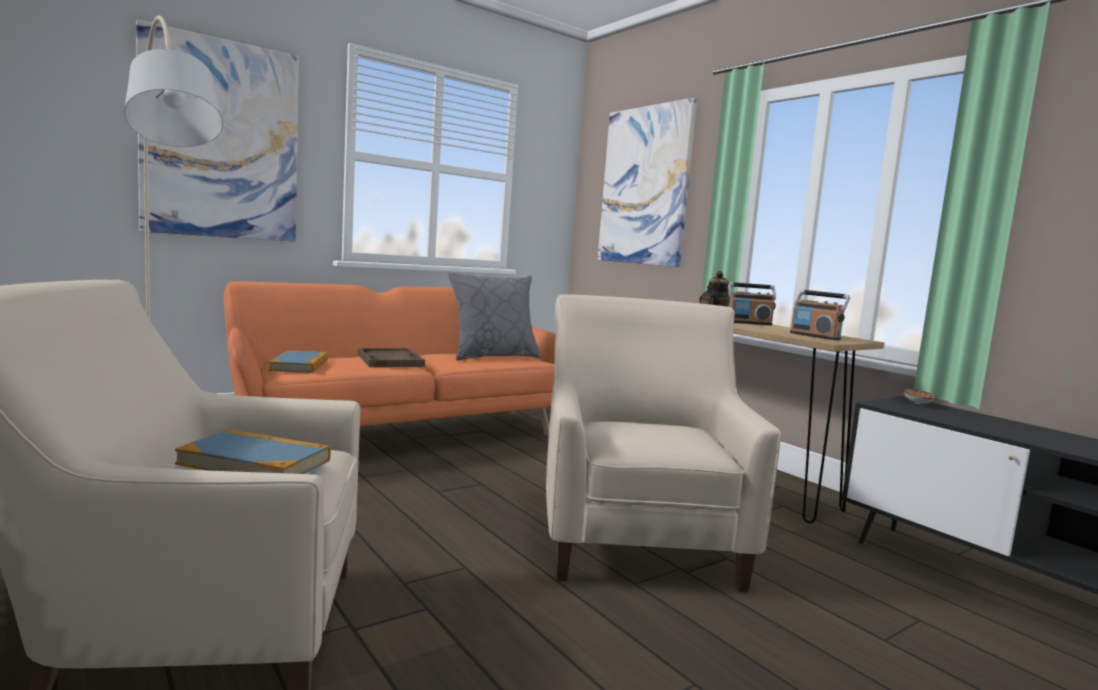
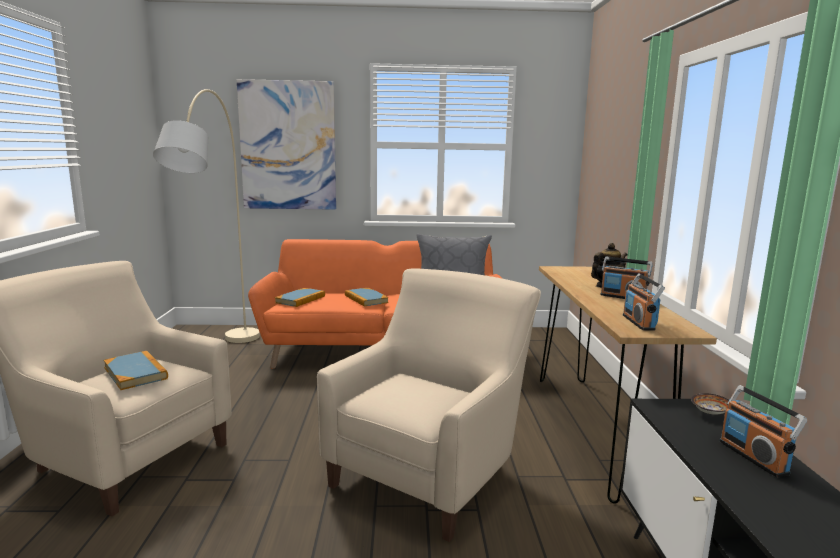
camera: 35 degrees right, 5 degrees up
brown tray [358,348,425,367] -> book [345,288,389,306]
picture [598,98,697,267] -> none
none -> radio [719,385,807,477]

